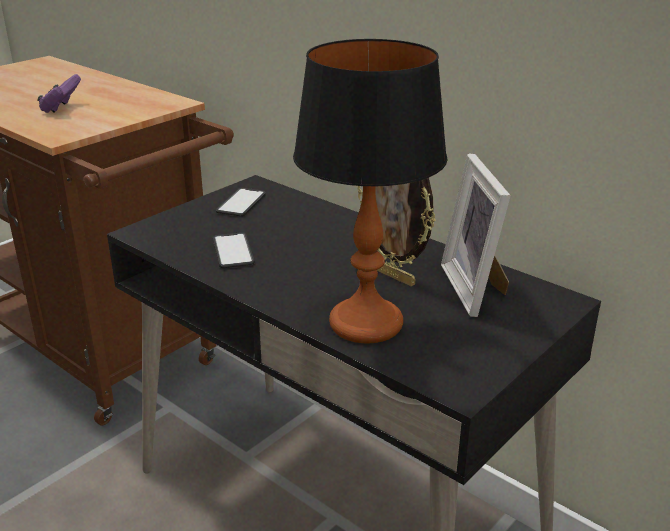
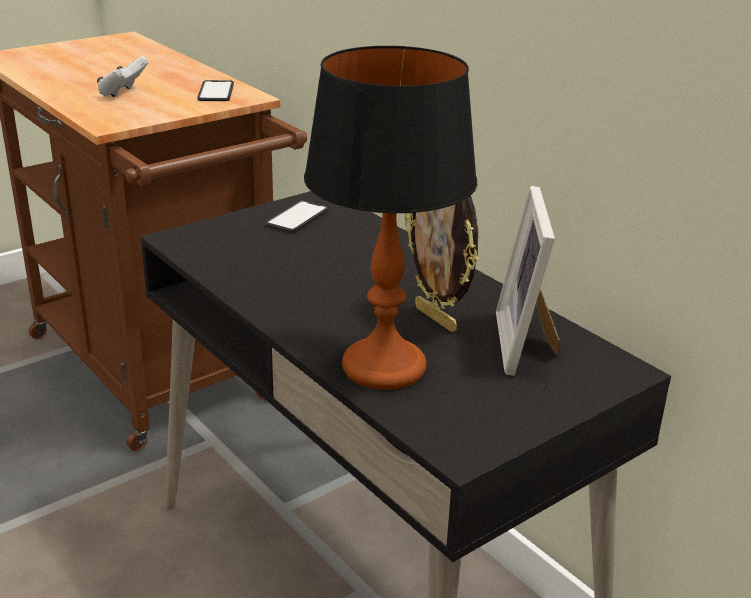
camera: 10 degrees right, 0 degrees up
purple game controller [37,74,81,113] -> white game controller [97,56,148,97]
phone [213,232,255,268] -> phone moved to [198,80,234,101]

